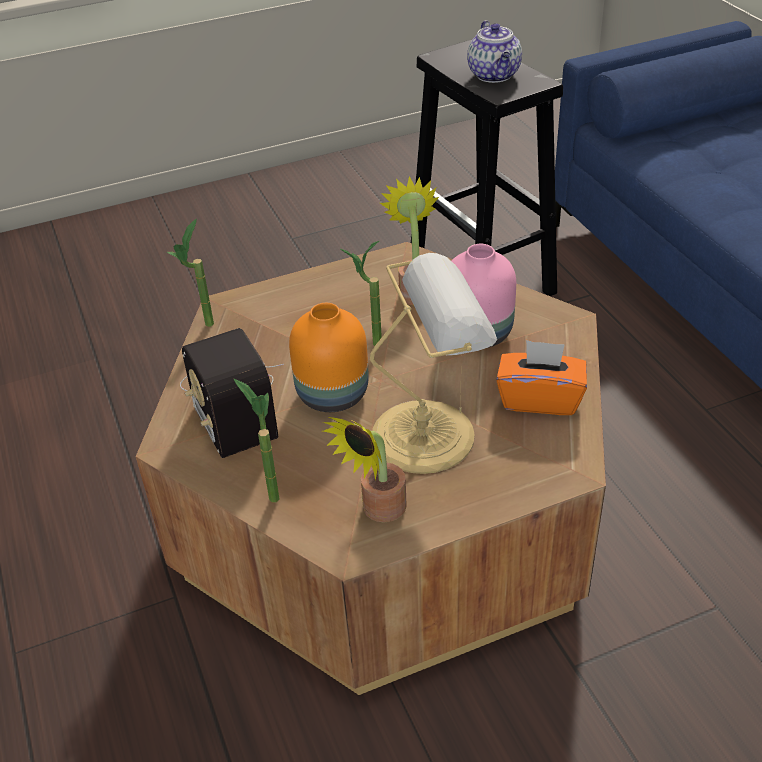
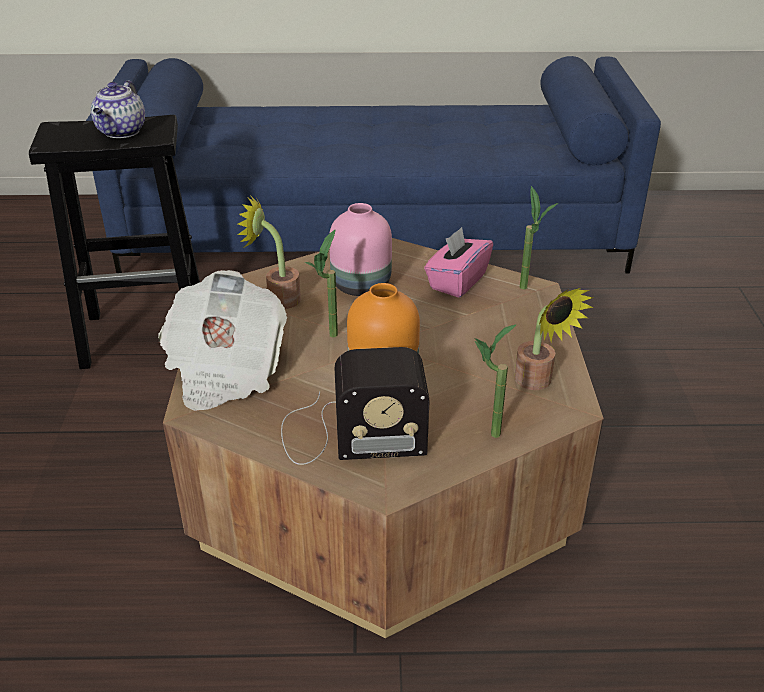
camera: 70 degrees left, 5 degrees down
potted plant [167,218,214,327] -> potted plant moved to [520,186,558,290]
table lamp [370,253,497,474] -> none
teapot [467,20,522,83] -> teapot turned 90 degrees clockwise [91,80,145,138]
orange tissue box [496,340,587,415] -> pink tissue box [424,227,493,298]
none -> newspaper [158,270,287,411]

